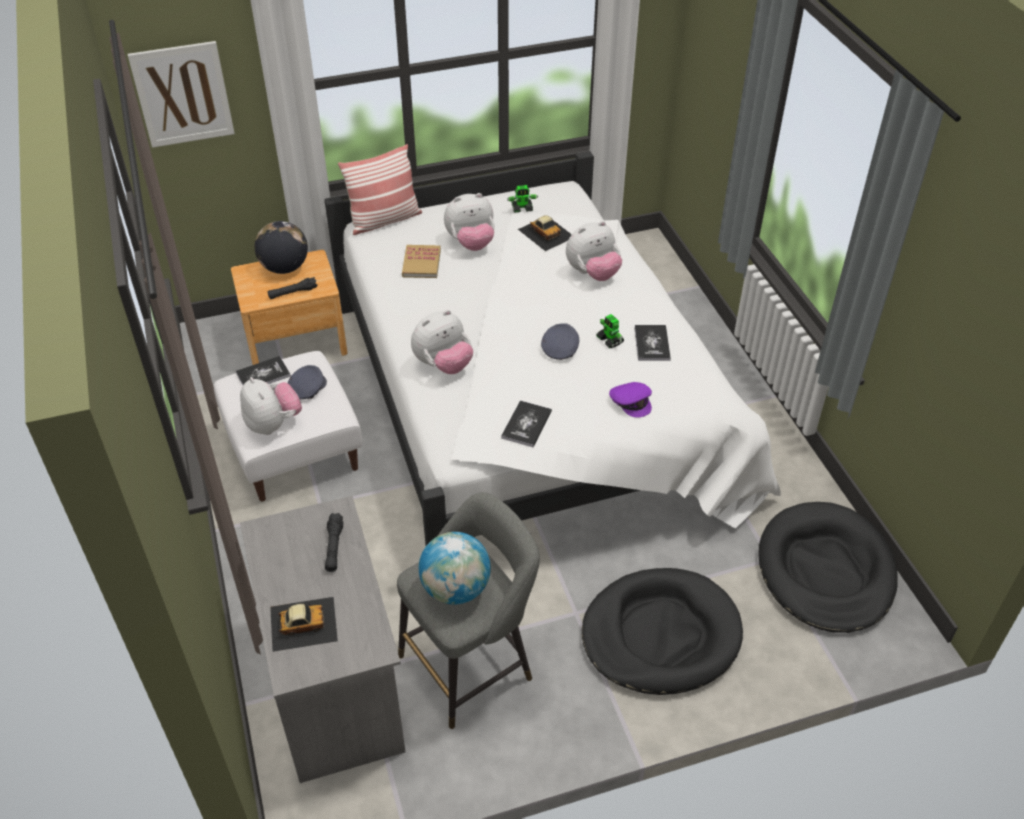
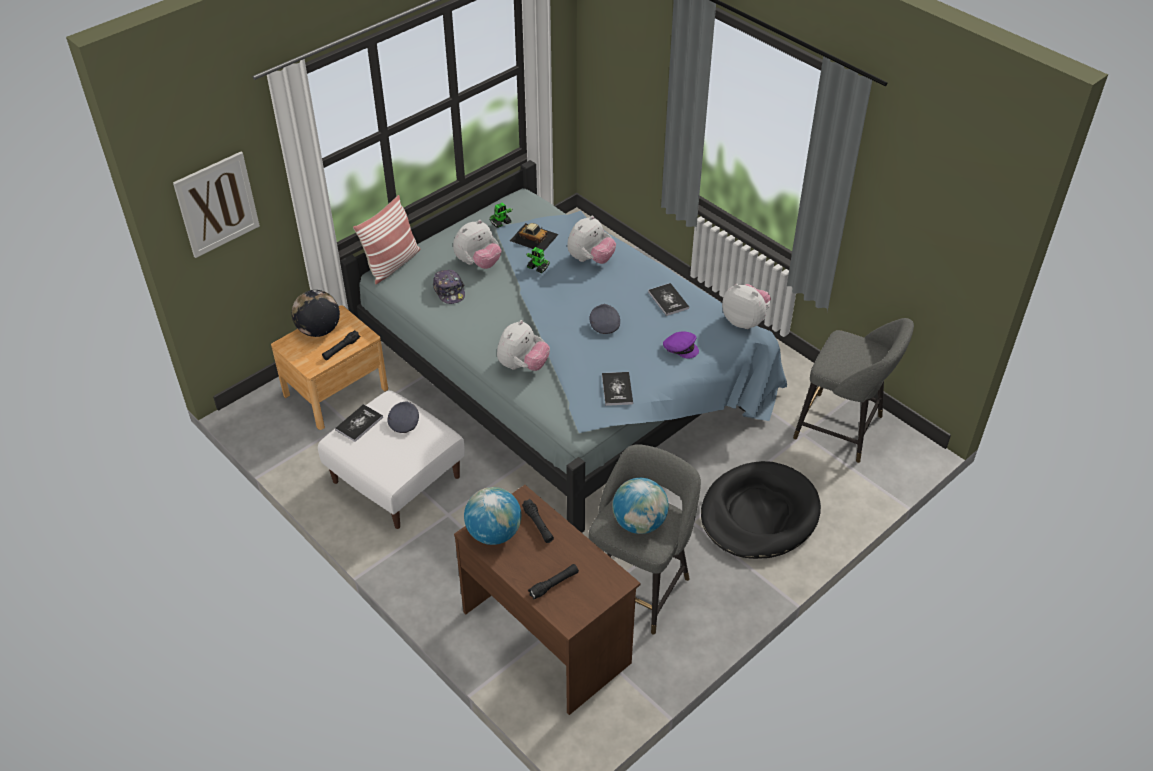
camera: 25 degrees left, 0 degrees up
plush toy [240,377,302,435] -> plush toy moved to [722,284,771,329]
grey desk [240,496,406,783] -> brown desk [454,485,640,715]
toy car [270,597,338,652] -> black flashlight [528,564,579,600]
white bed [325,151,781,546] -> blue bed [340,160,787,533]
book [402,245,441,278] -> cap [433,270,465,304]
toy robot [596,314,624,348] -> toy robot moved to [526,247,550,273]
black dog bed [758,502,898,633] -> grey stool [793,318,914,463]
none -> globe [464,487,521,545]

